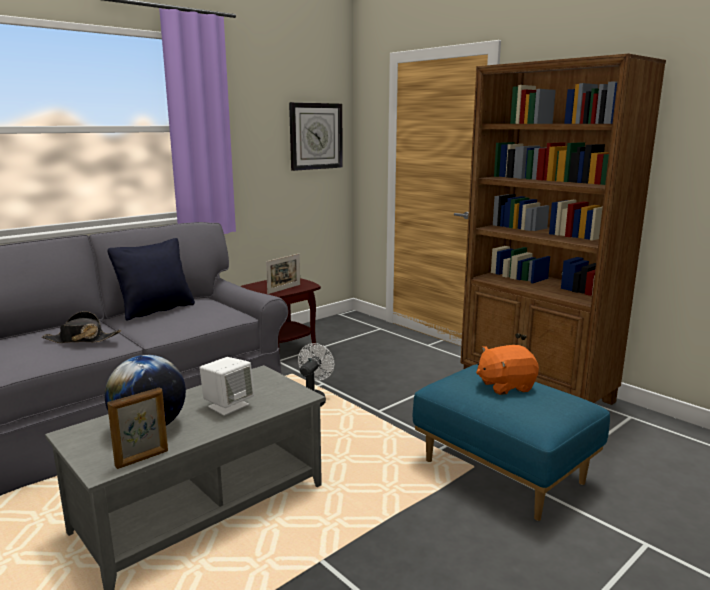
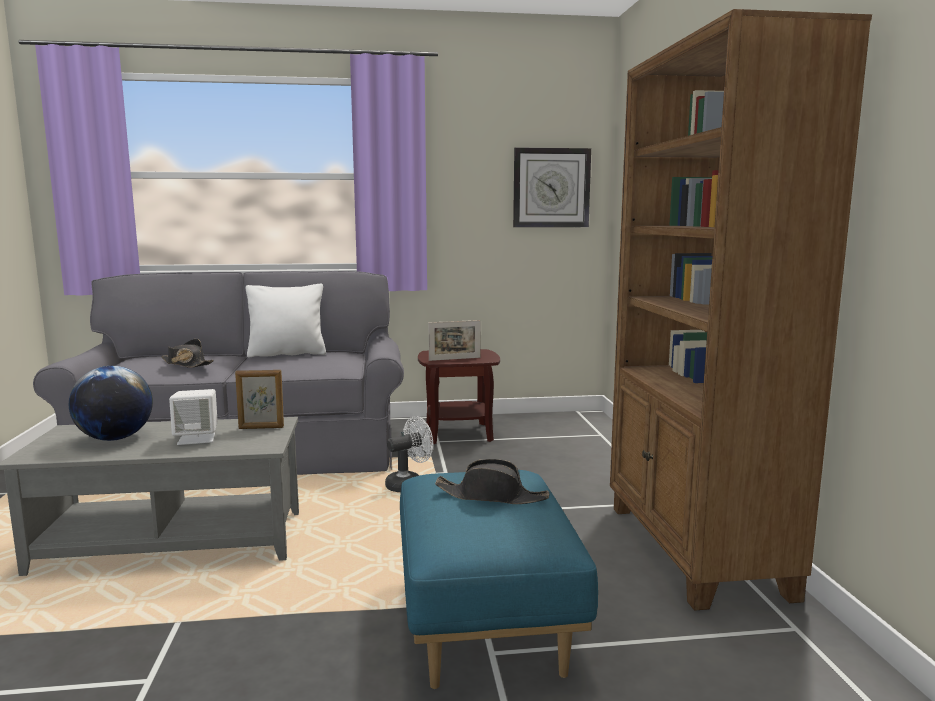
camera: 35 degrees right, 5 degrees down
picture frame [107,388,168,469] -> picture frame moved to [235,370,284,429]
black pillow [108,238,195,321] -> white pillow [246,284,326,358]
orange plush toy [476,345,539,395] -> black hat [435,459,549,504]

